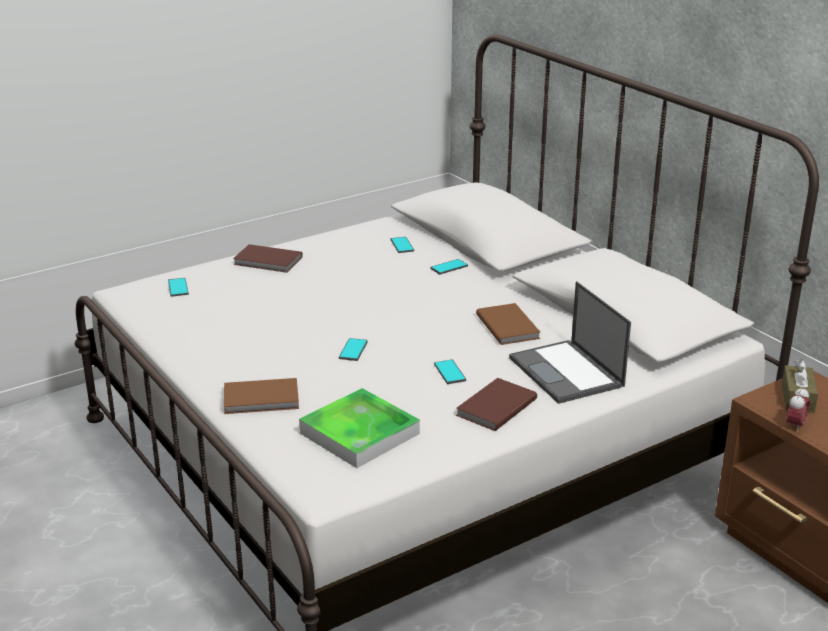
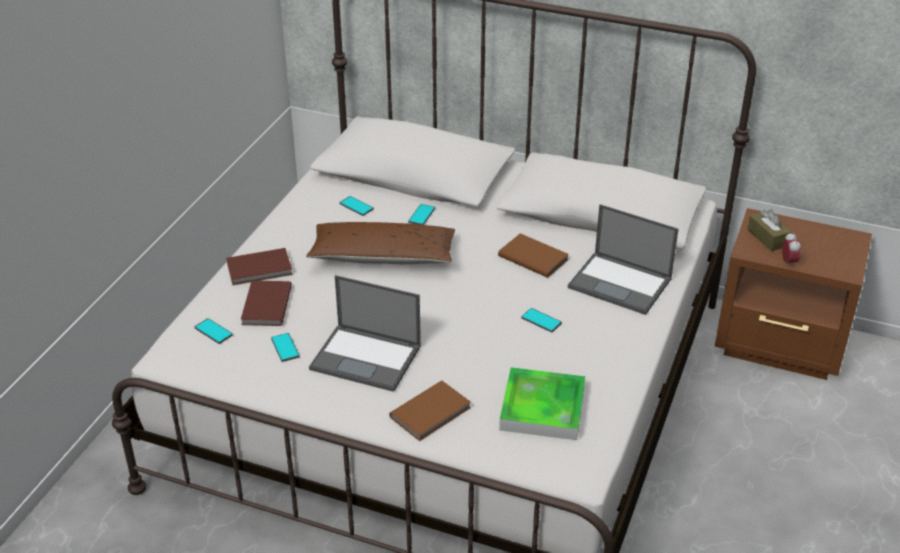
camera: 35 degrees left, 10 degrees up
phone [339,338,368,361] -> phone moved to [271,333,300,362]
brown book [456,378,537,431] -> brown book moved to [241,280,292,326]
none -> brown pillow [306,222,455,264]
none -> laptop [309,275,421,392]

